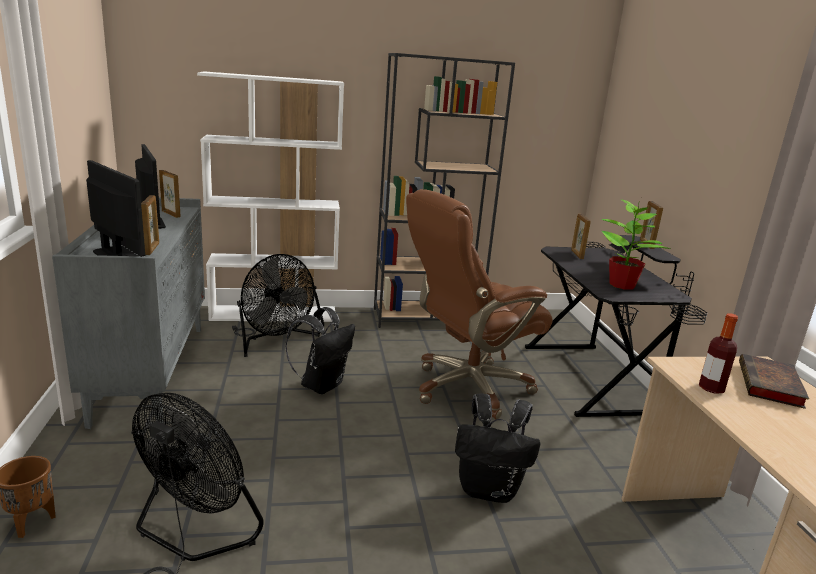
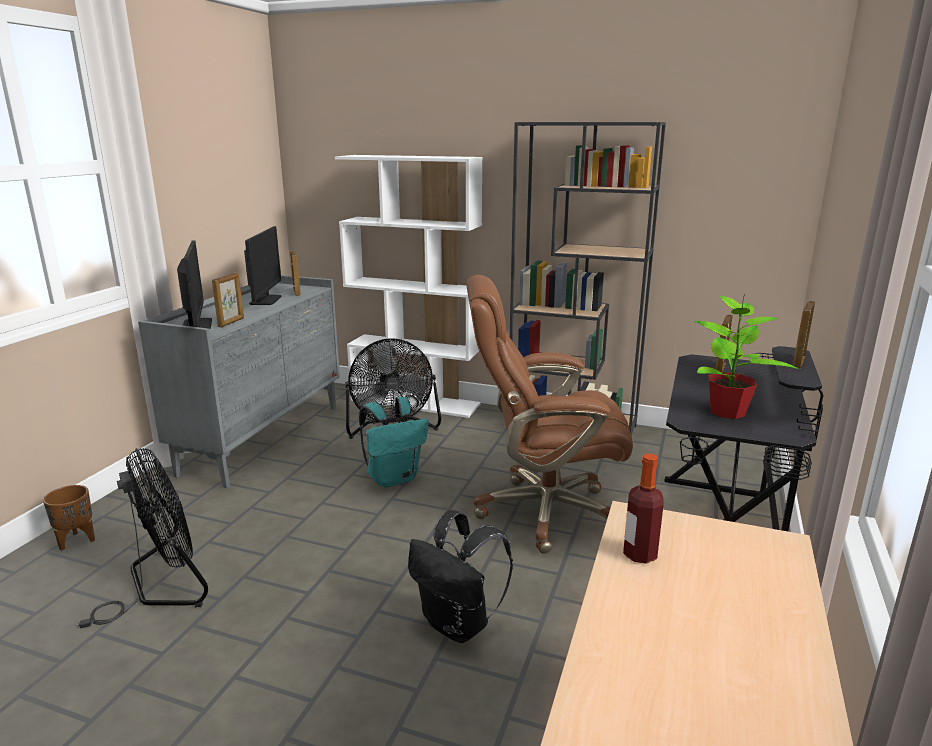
camera: 30 degrees right, 0 degrees up
black backpack [285,307,355,394] -> turquoise backpack [359,397,428,487]
book [739,354,809,409] -> none

